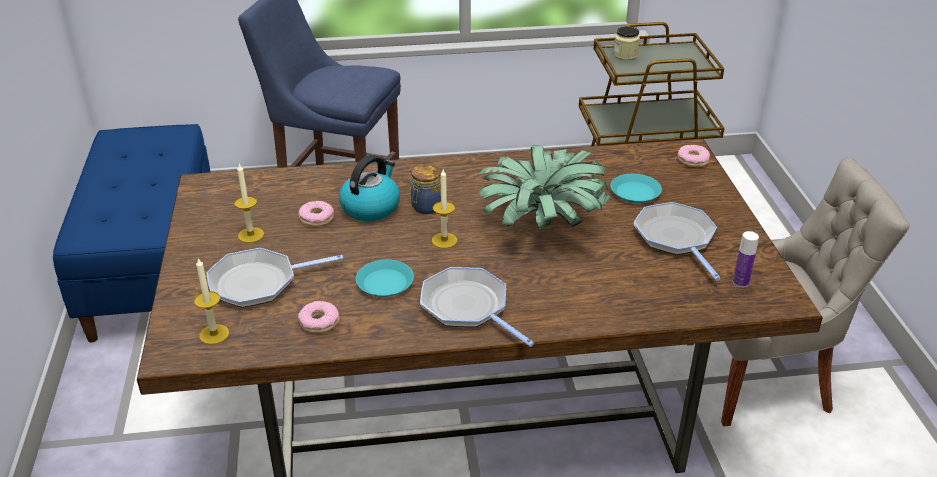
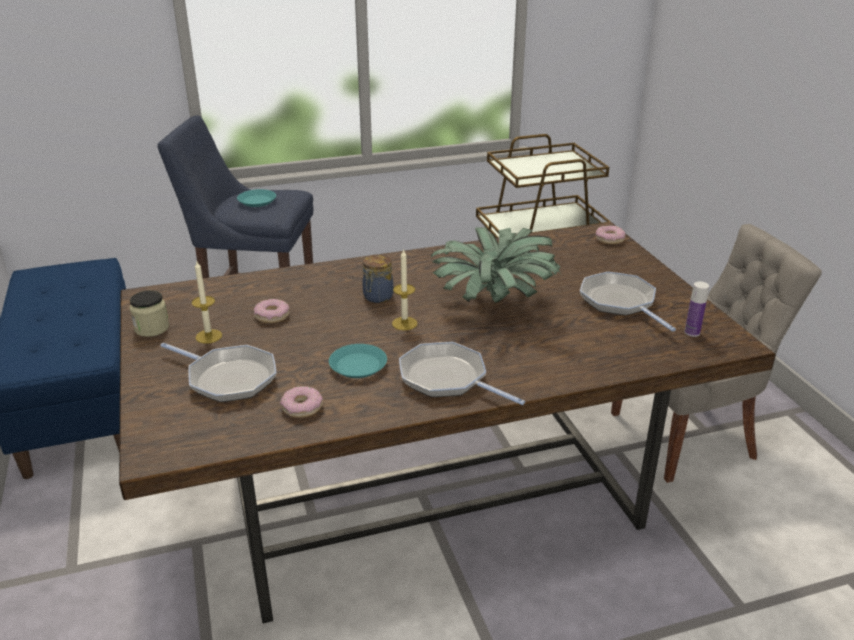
camera: 10 degrees left, 5 degrees down
candle [194,258,229,345] -> none
frying pan [206,248,343,308] -> frying pan turned 120 degrees counterclockwise [160,343,276,402]
kettle [339,155,400,221] -> none
turquoise plate [610,174,662,203] -> turquoise plate moved to [237,189,276,207]
jar [613,26,640,60] -> jar moved to [130,290,169,337]

